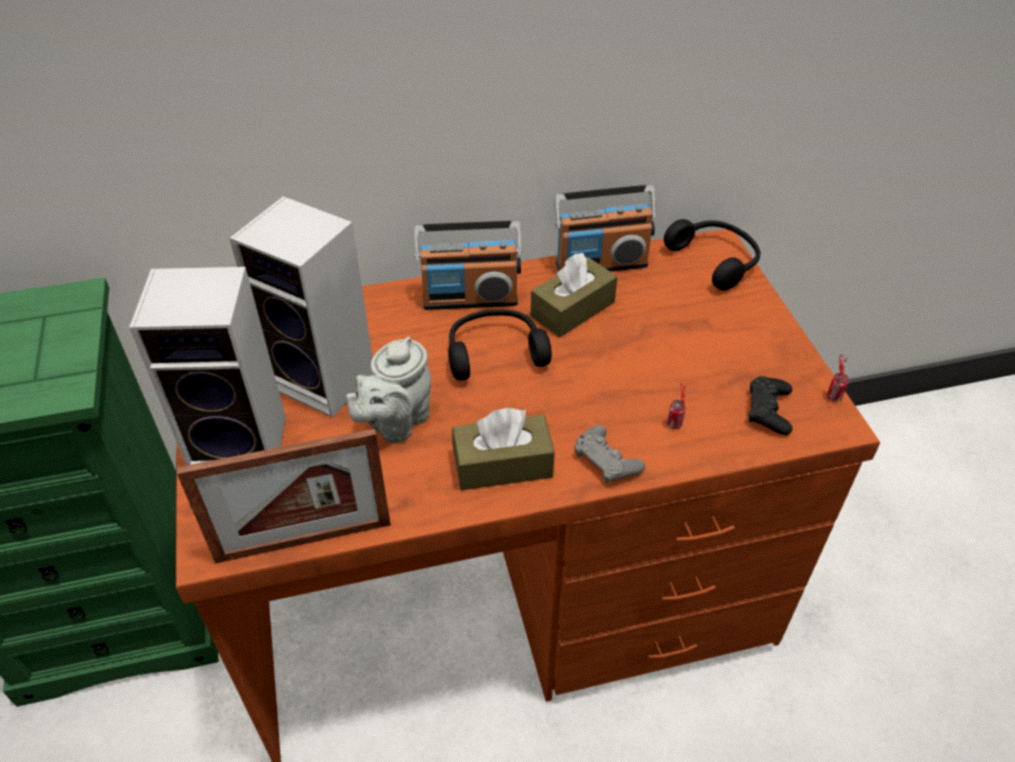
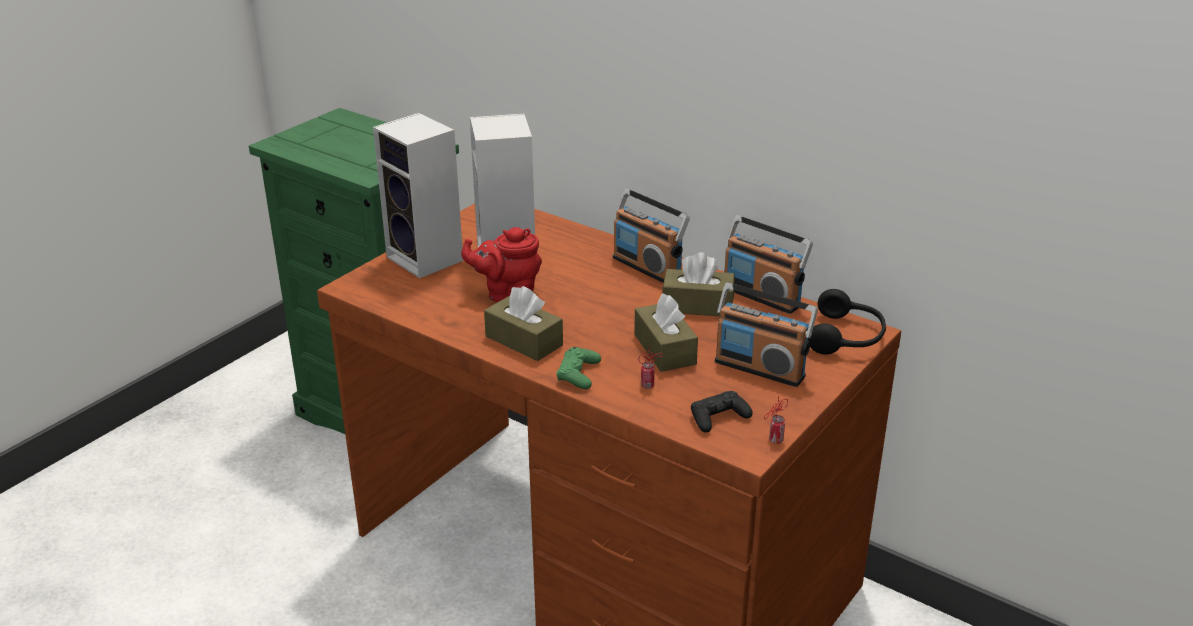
camera: 50 degrees right, 15 degrees down
picture frame [177,428,391,563] -> none
grey teapot [346,337,431,443] -> red teapot [461,227,542,302]
black headphones [448,309,552,380] -> none
grey game controller [575,425,645,484] -> green game controller [556,347,601,389]
none -> brown tissue box [634,293,698,372]
none -> radio [715,283,818,387]

